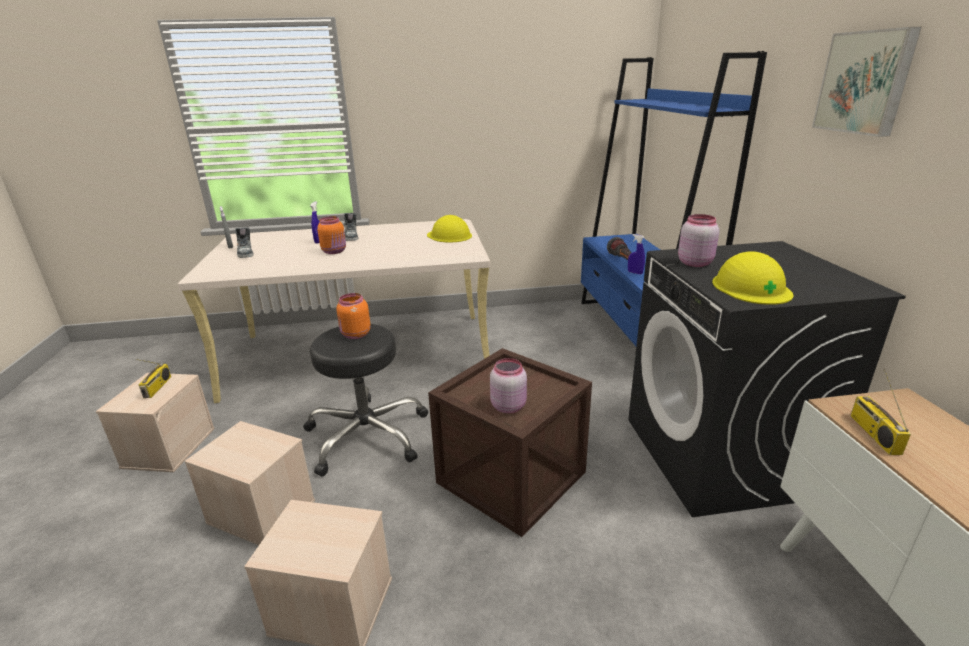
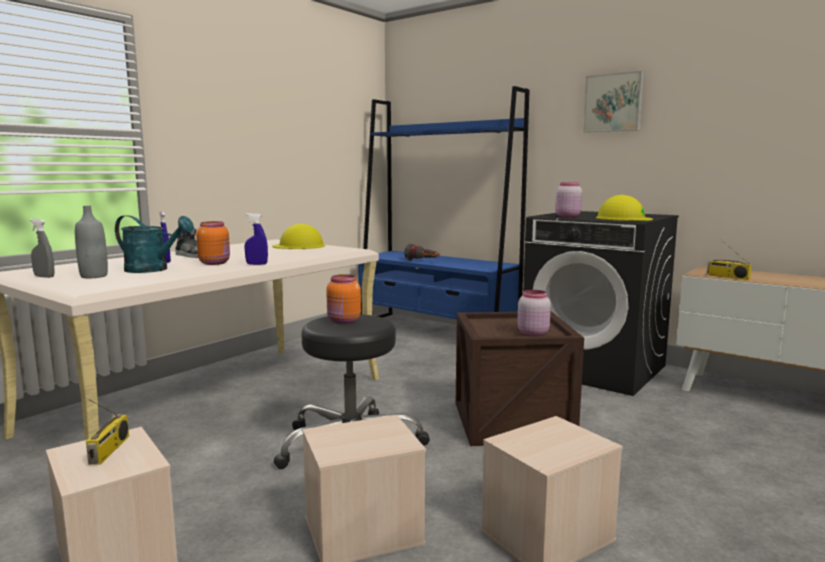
camera: 45 degrees left, 15 degrees down
radio [135,359,171,398] -> radio turned 45 degrees clockwise [86,399,129,465]
shoe [235,227,254,258] -> grey bottle [75,205,108,278]
blue spray bottle [628,234,645,275] -> blue spray bottle moved to [244,213,268,265]
none -> turquoise watering can [115,215,194,273]

